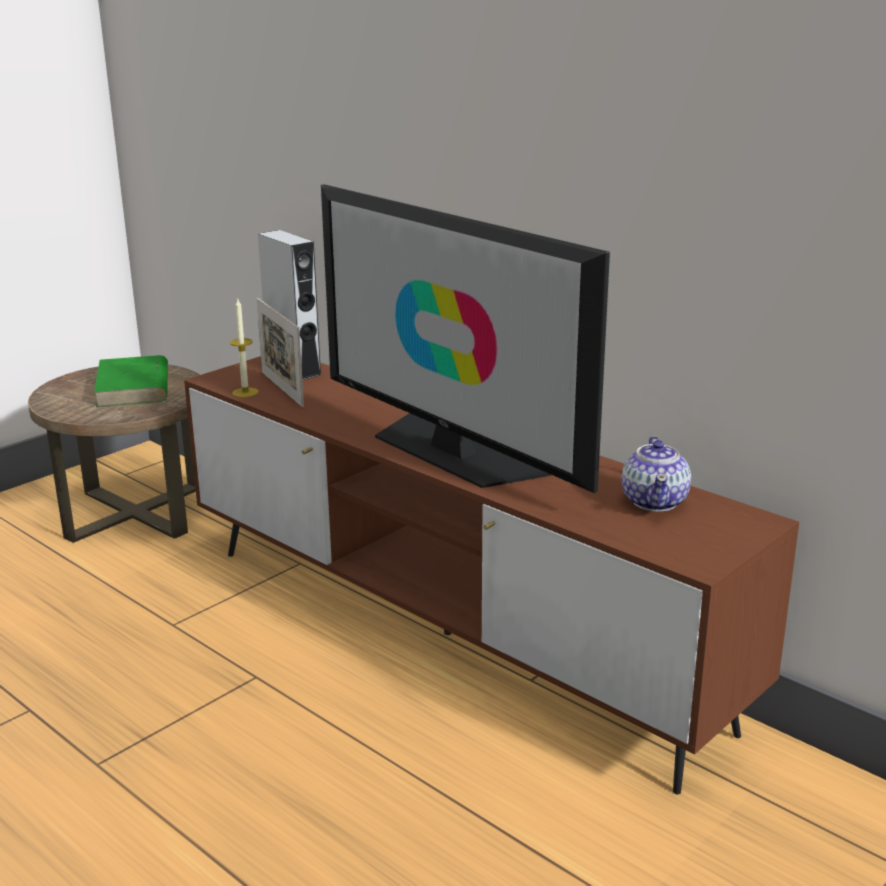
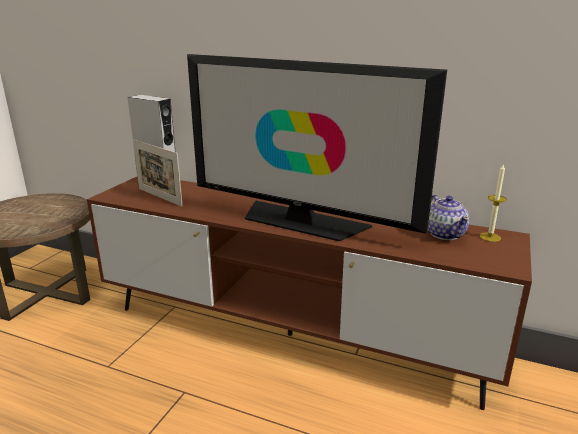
camera: 20 degrees left, 0 degrees up
green book [94,355,168,407] -> none
candle [230,299,259,397] -> candle moved to [479,163,507,242]

